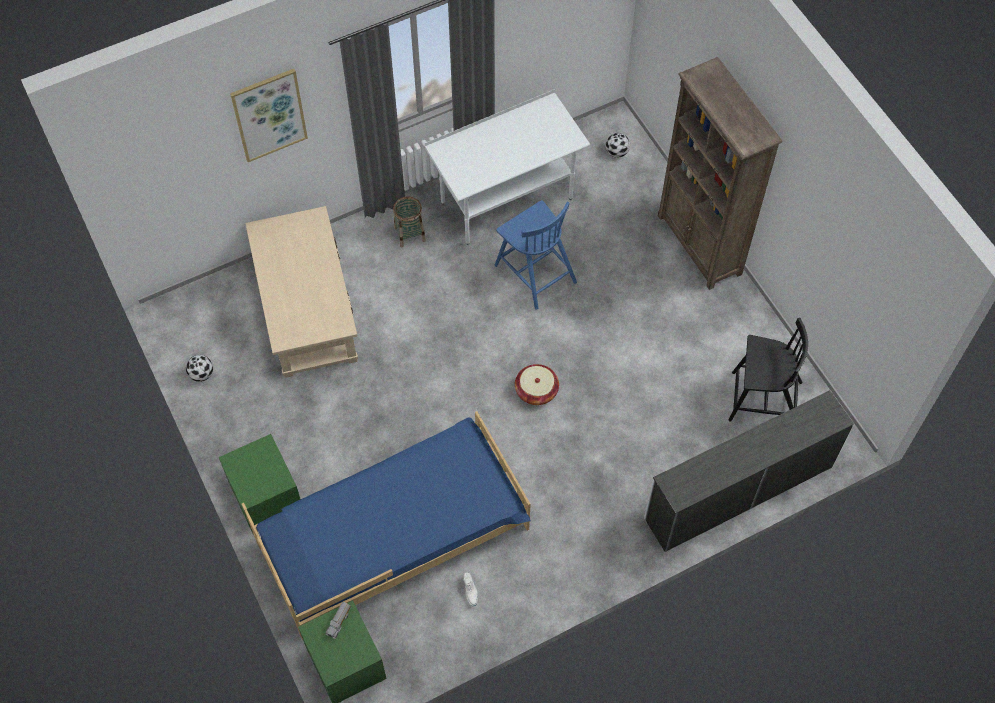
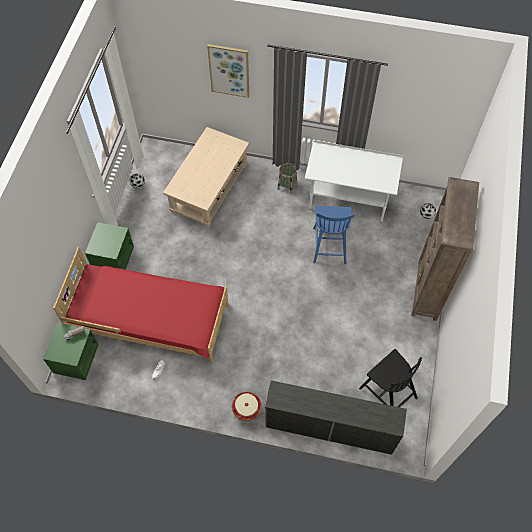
camera: 40 degrees right, 0 degrees up
blue bed [242,411,531,640] -> red bed [53,247,229,364]
basket [515,364,559,405] -> basket moved to [232,392,262,421]

